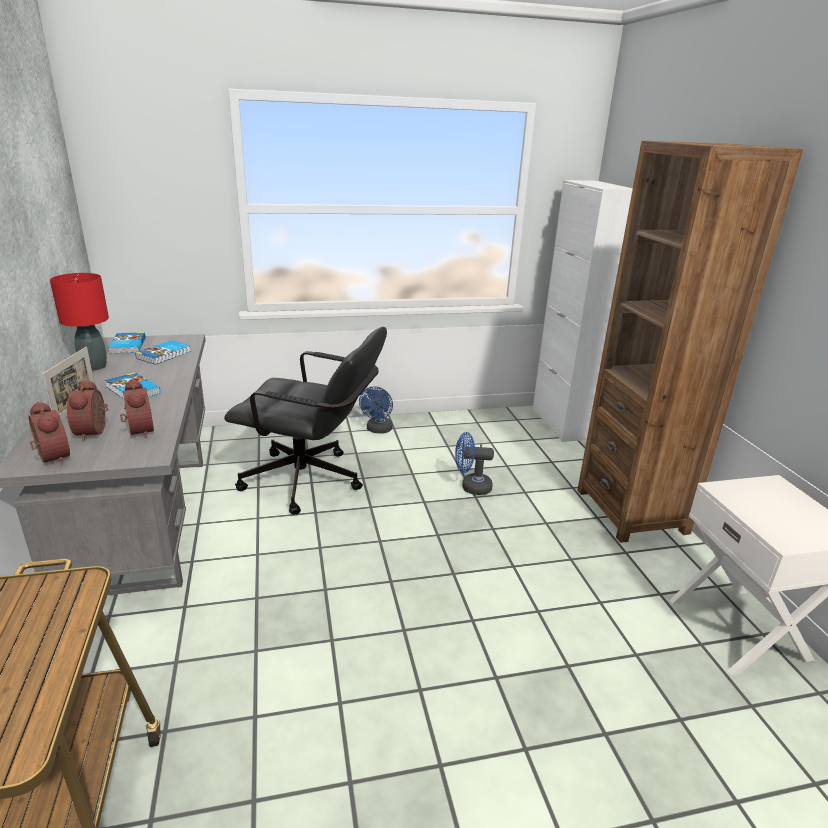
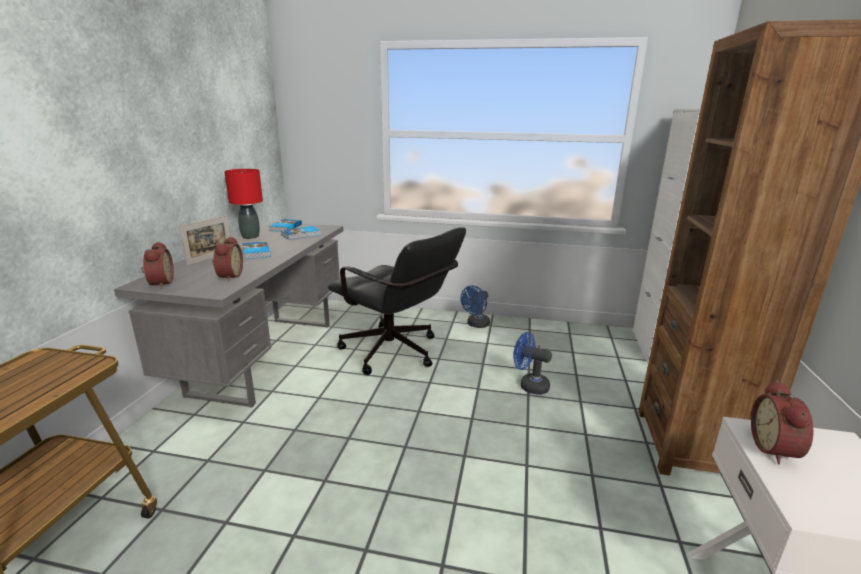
camera: 25 degrees right, 5 degrees down
alarm clock [67,379,108,441] -> alarm clock moved to [751,380,814,464]

